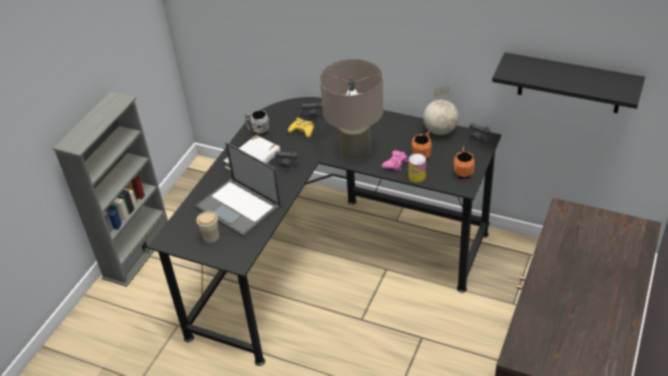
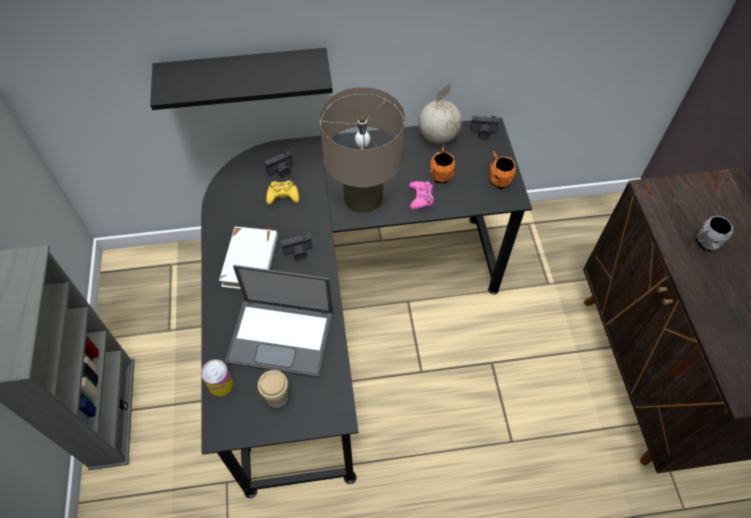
camera: 35 degrees left, 15 degrees up
grey mug [244,110,269,135] -> grey mug moved to [691,216,733,252]
can [408,153,426,182] -> can moved to [201,359,233,396]
black shelf [492,52,645,113] -> black shelf moved to [150,48,333,110]

